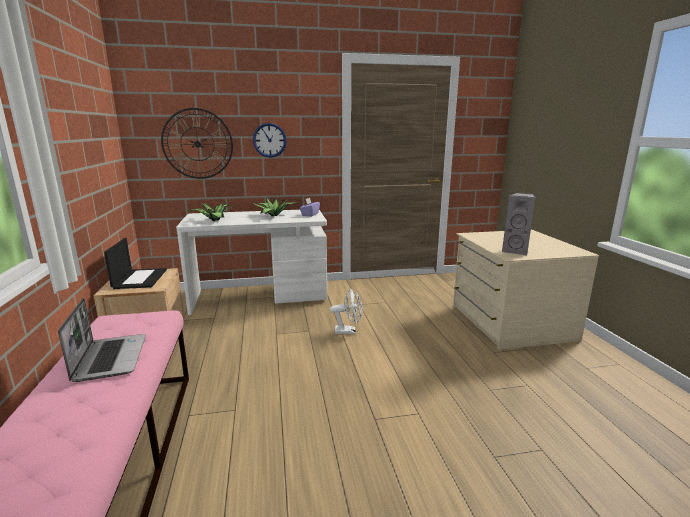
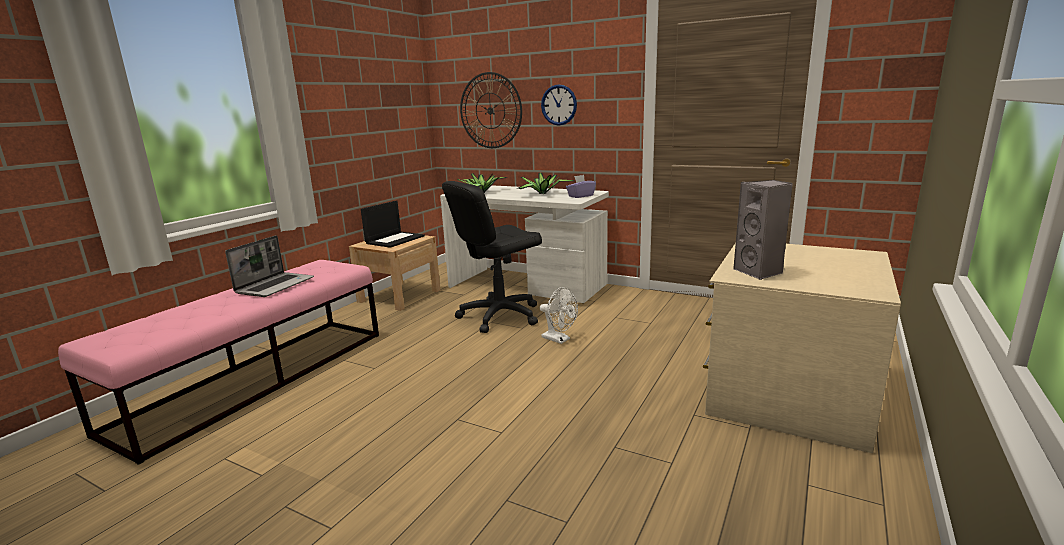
camera: 40 degrees right, 0 degrees up
none -> black office chair [442,181,542,333]

